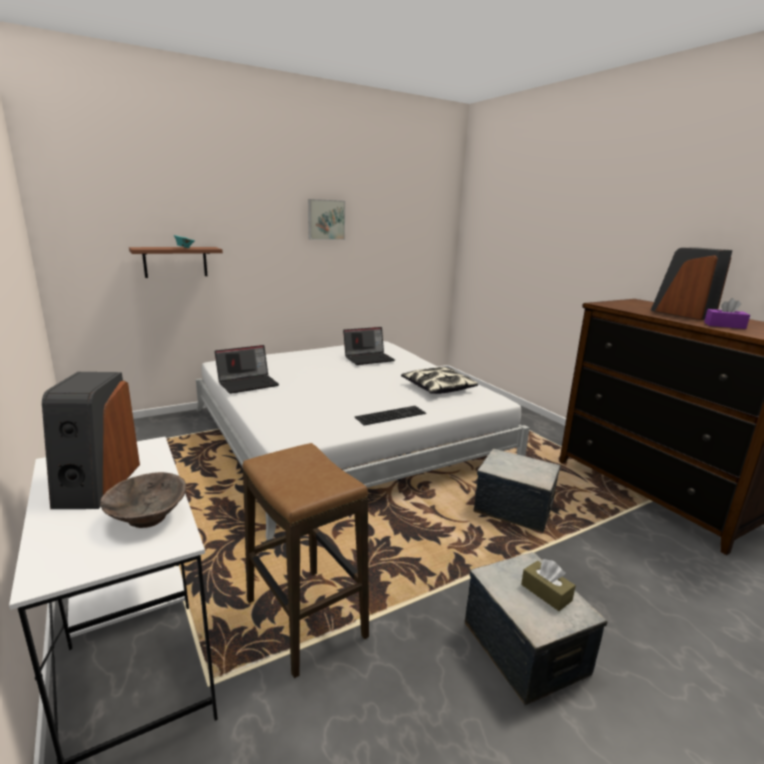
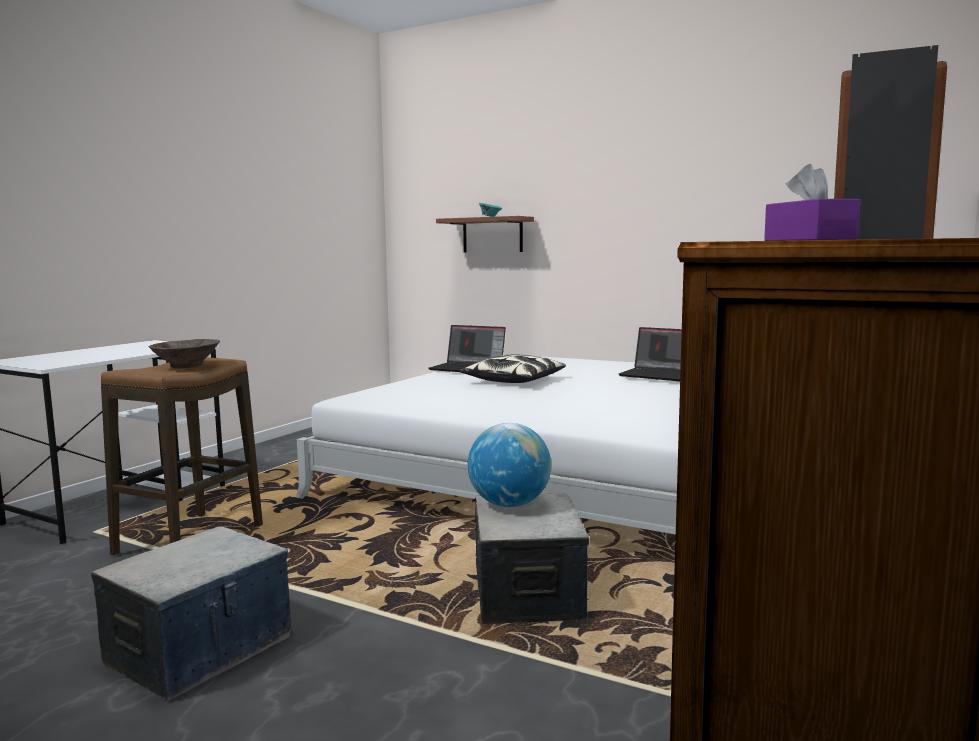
camera: 60 degrees right, 10 degrees down
speaker [42,372,140,509] -> none
brown bowl [100,472,186,528] -> brown bowl moved to [149,339,220,369]
picture [308,199,345,240] -> none
keyboard [354,406,426,426] -> none
pillow [401,367,478,394] -> pillow moved to [460,354,566,383]
brown tissue box [521,559,576,611] -> none
none -> globe [468,423,551,507]

